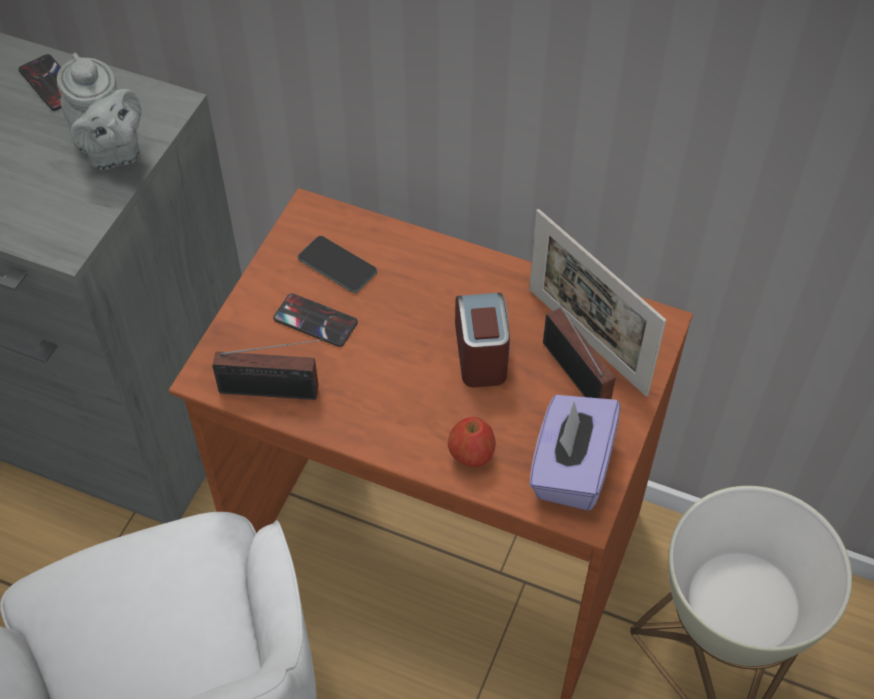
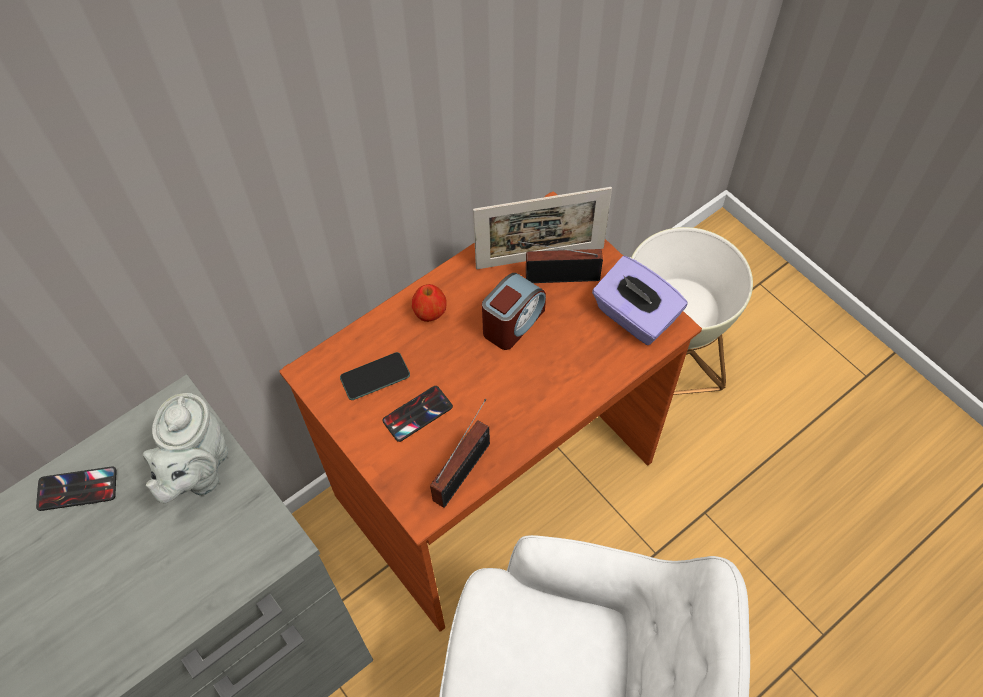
camera: 60 degrees left, 5 degrees up
grey teapot [57,53,142,170] -> grey teapot turned 105 degrees clockwise [143,393,228,503]
apple [448,417,496,467] -> apple moved to [412,284,447,322]
alarm clock [455,293,510,387] -> alarm clock turned 105 degrees clockwise [482,273,546,350]

